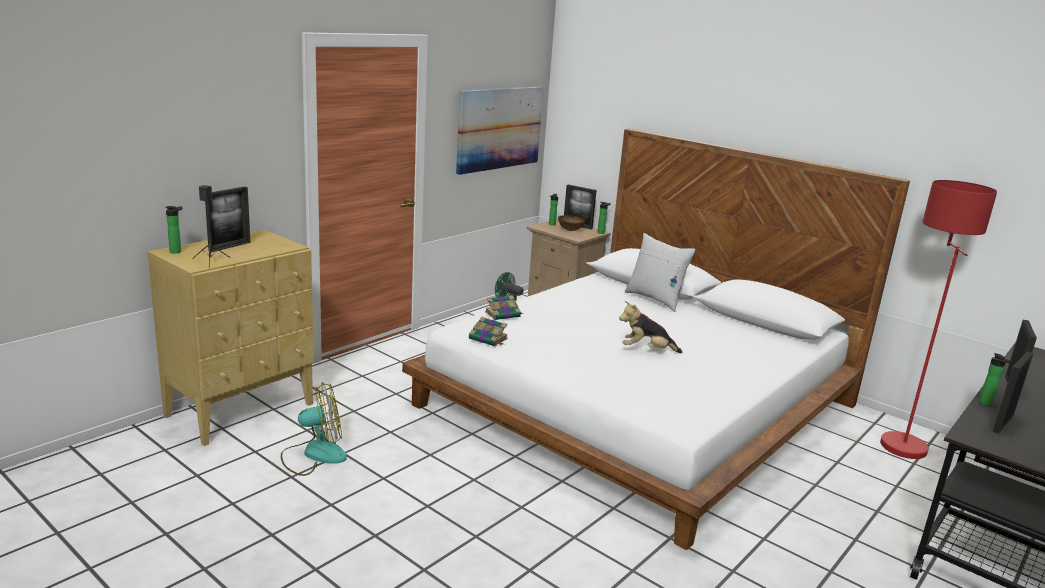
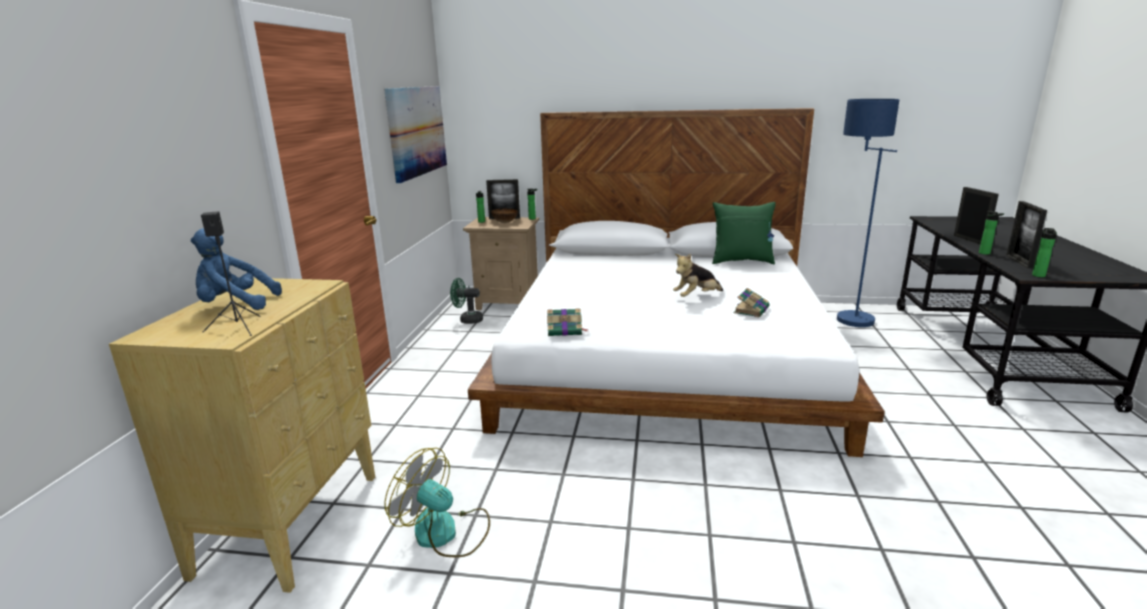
camera: 30 degrees left, 0 degrees up
bottle [165,206,183,254] -> bottle moved to [1032,228,1057,277]
picture frame [205,186,250,252] -> blue plush toy [191,228,282,310]
fan [281,382,347,476] -> fan turned 105 degrees counterclockwise [385,448,490,557]
book [485,295,524,320] -> book moved to [734,288,770,317]
grey pillow [625,233,695,312] -> none
red floor lamp [880,180,997,459] -> blue floor lamp [837,99,899,327]
none -> green pillow [712,202,776,264]

